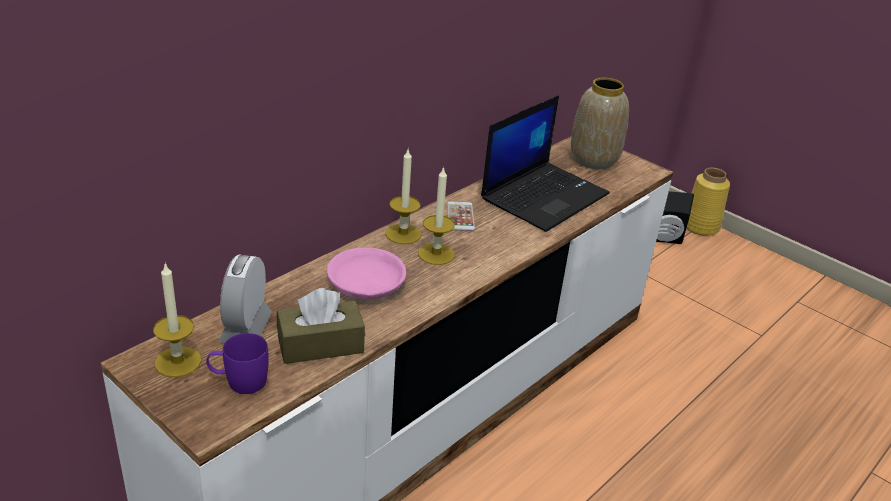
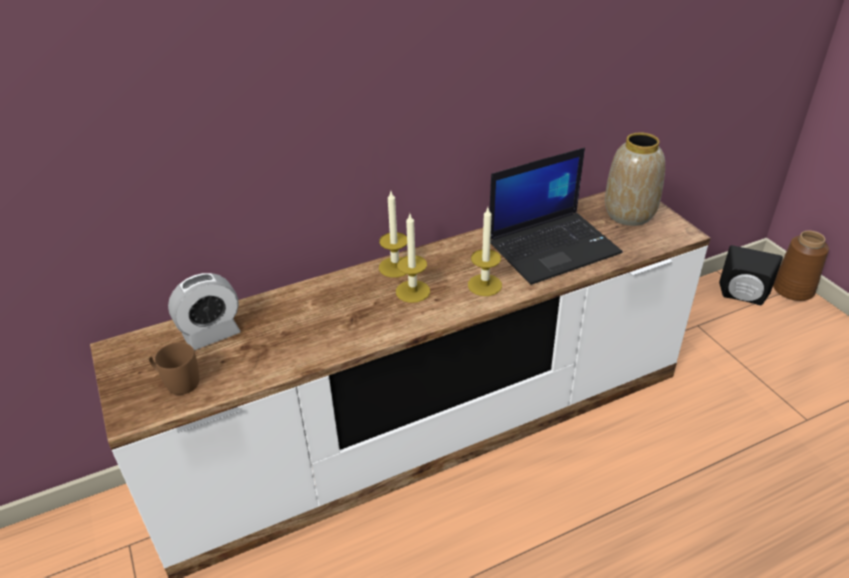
camera: 25 degrees right, 5 degrees up
candle [153,262,201,377] -> candle moved to [468,208,502,296]
purple mug [206,333,269,394] -> brown mug [149,342,199,395]
alarm clock [219,254,272,343] -> alarm clock turned 150 degrees counterclockwise [168,273,241,350]
brown tissue box [277,288,365,364] -> none
pink bowl [327,248,406,300] -> none
phone [447,201,475,231] -> none
yellow vase [686,168,730,236] -> brown vase [773,231,829,301]

